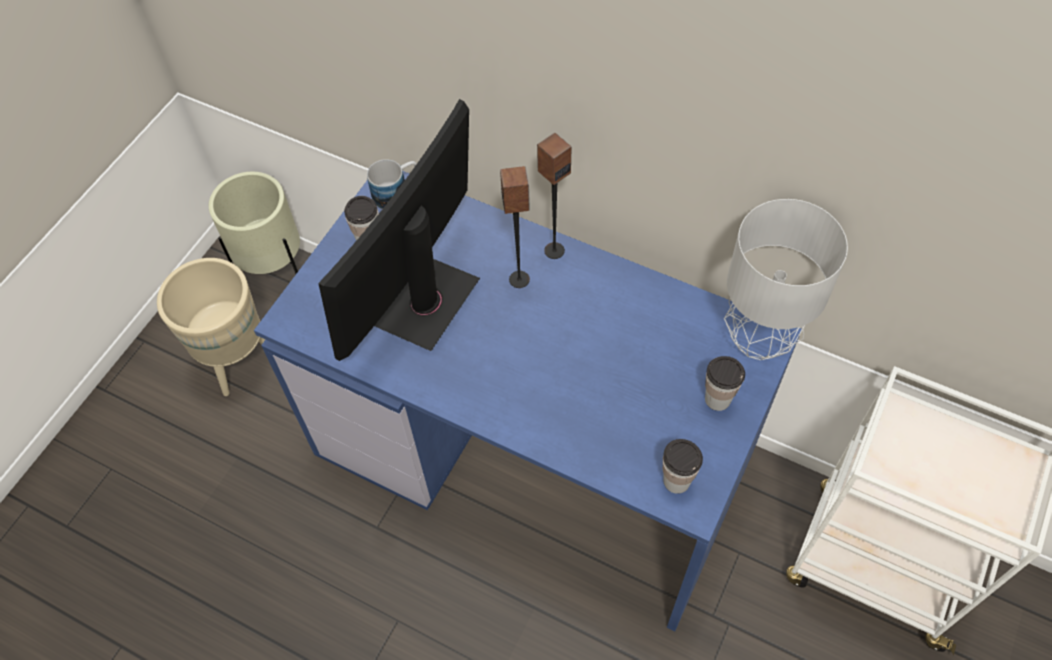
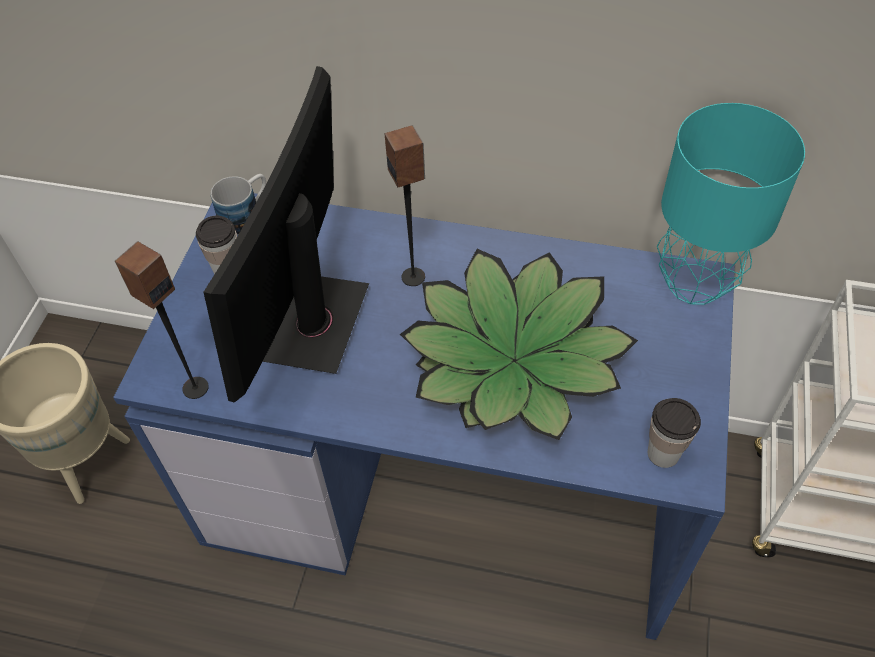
camera: 15 degrees left, 5 degrees down
beige planter [209,172,300,274] -> none
speaker [537,133,571,259] -> speaker moved to [115,241,209,399]
cup [705,356,745,411] -> none
grey table lamp [724,199,848,360] -> turquoise table lamp [657,103,805,305]
none -> potted plant [400,249,638,440]

